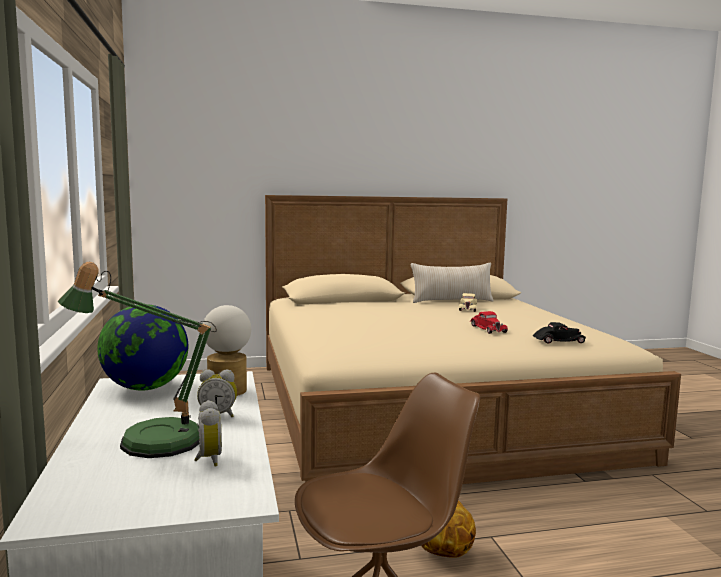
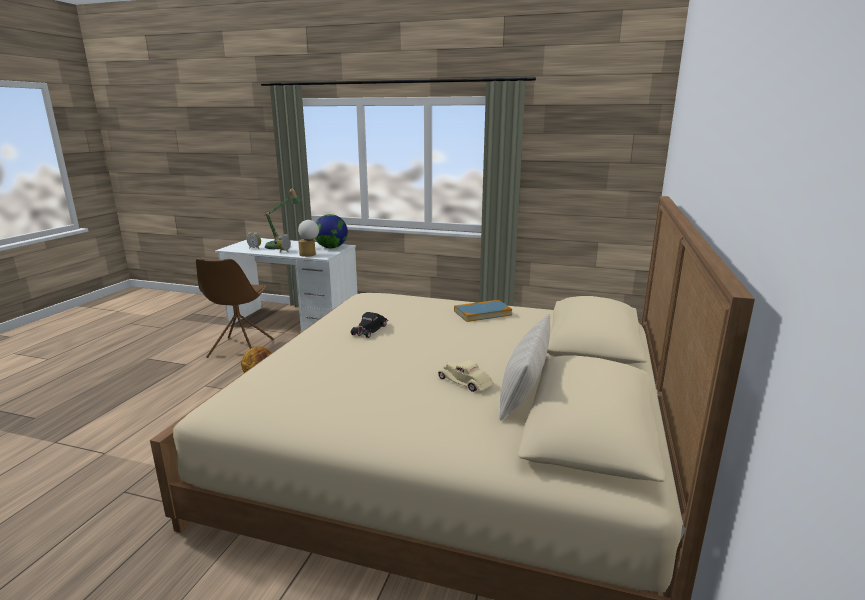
camera: 120 degrees right, 10 degrees up
red toy car [470,311,508,334] -> none
black toy car [532,322,586,344] -> black toy car moved to [351,312,388,338]
none -> book [454,300,512,322]

